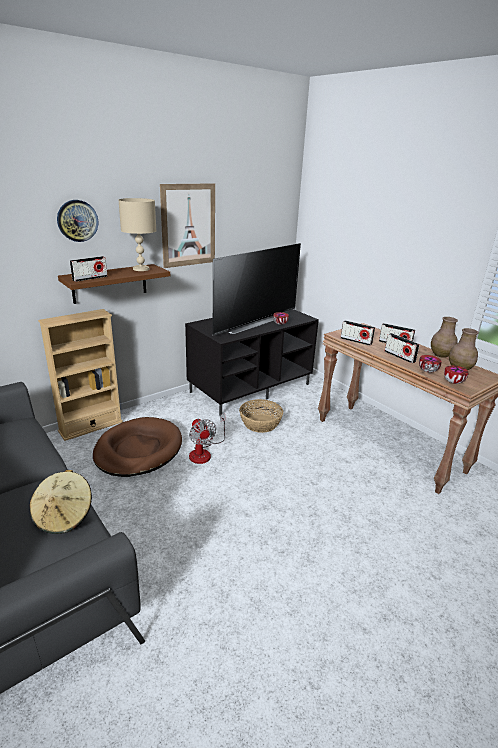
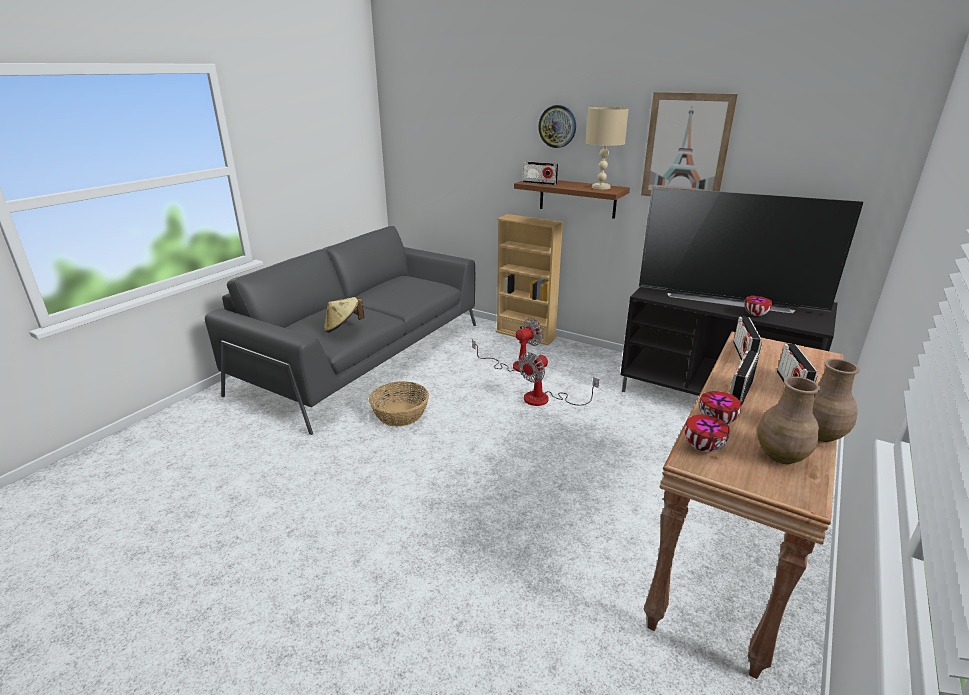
camera: 70 degrees right, 0 degrees up
brown dog bed [93,417,182,477] -> fan [472,318,543,373]
basket [239,399,283,433] -> basket moved to [369,381,429,426]

